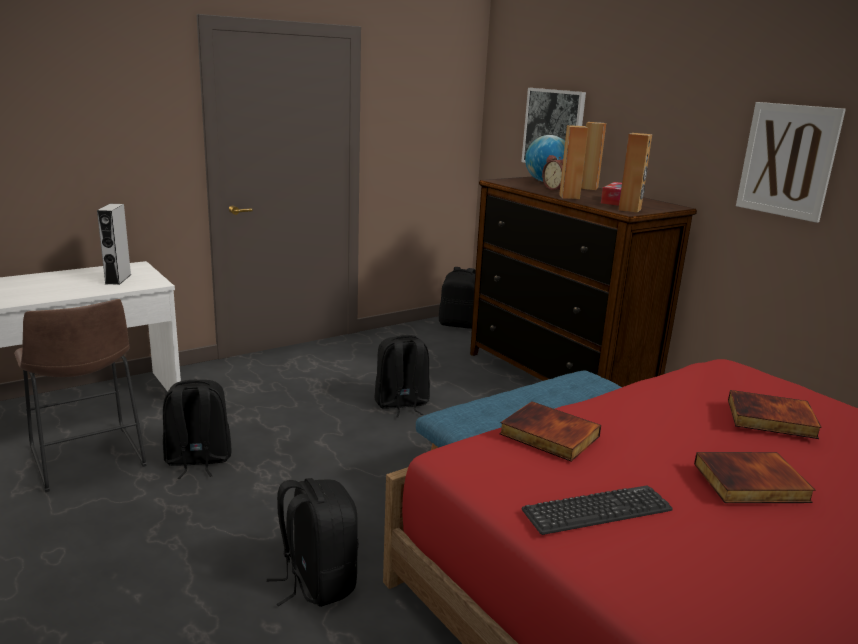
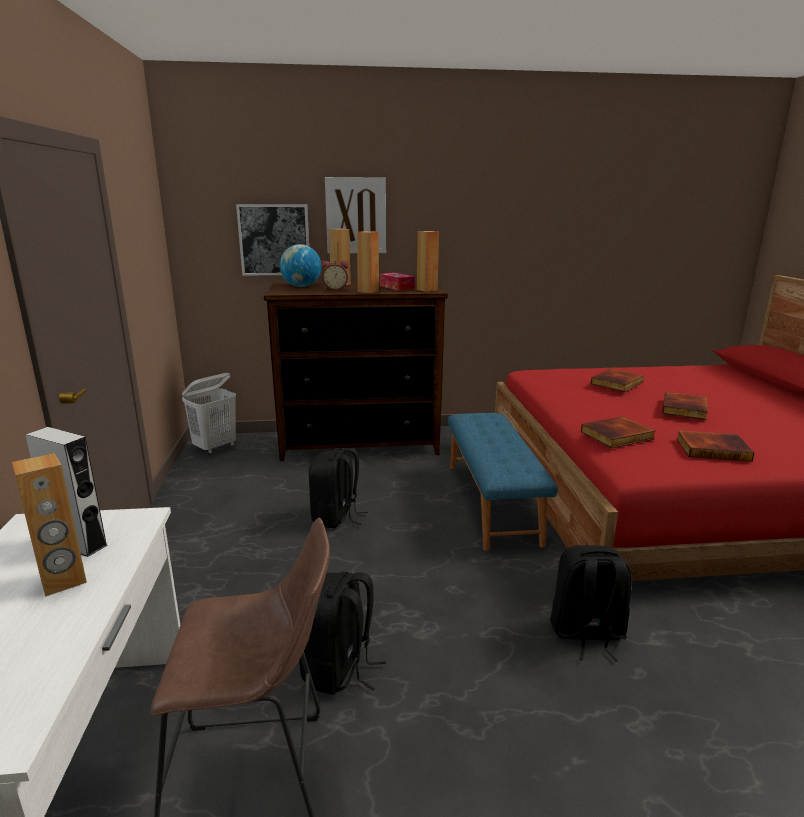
camera: 60 degrees left, 0 degrees up
black backpack [439,267,476,329] -> white laundry basket [182,373,236,454]
keyboard [522,485,673,535] -> book [676,431,755,462]
picture [736,102,846,223] -> picture moved to [325,177,386,253]
none -> brown speaker [12,453,87,597]

